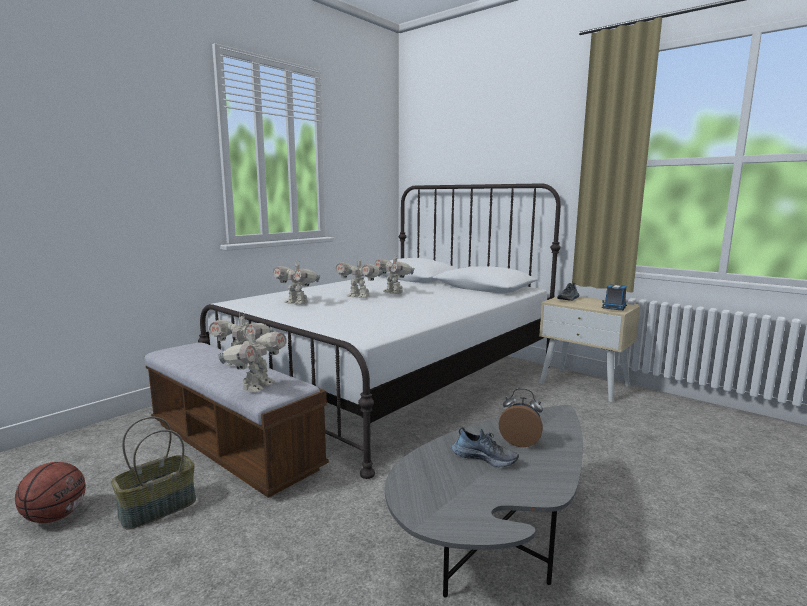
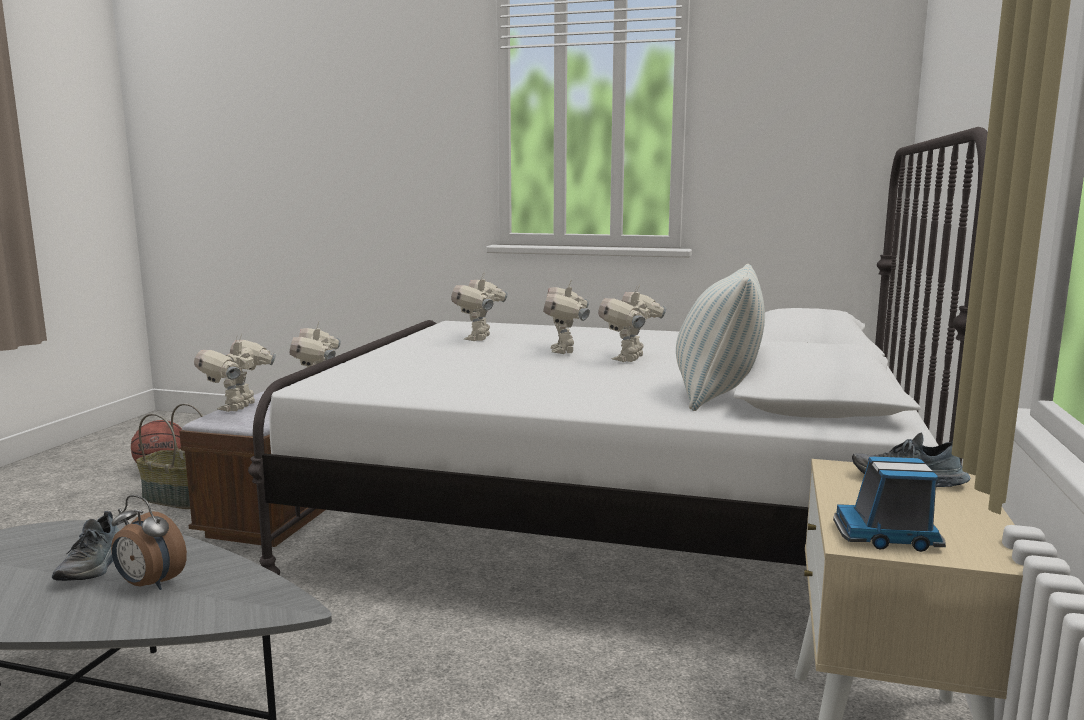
camera: 65 degrees right, 0 degrees up
toy robot [218,328,287,392] -> toy robot turned 105 degrees clockwise [194,334,276,412]
alarm clock [499,388,543,447] -> alarm clock turned 120 degrees clockwise [111,495,187,590]
none -> pillow [676,264,765,411]

